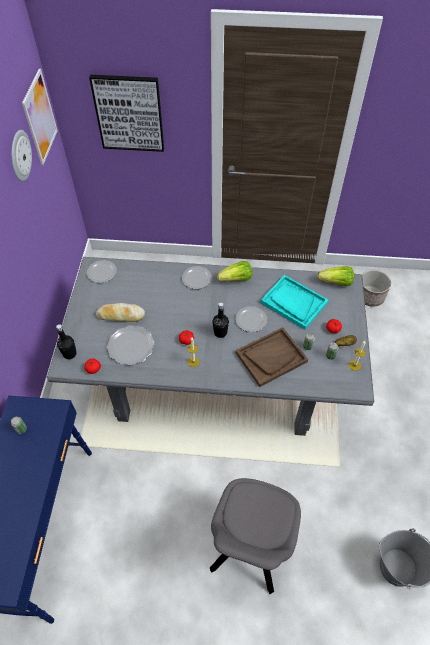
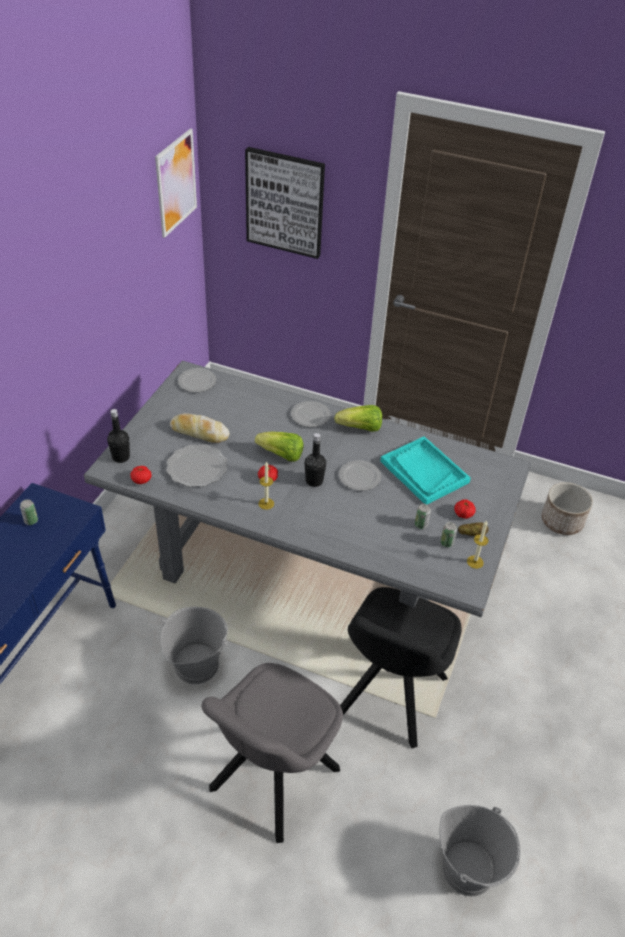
camera: 15 degrees right, 10 degrees down
wall clock [12,130,32,182] -> none
brown tray [236,327,308,387] -> none
lettuce [317,266,354,286] -> lettuce moved to [255,432,304,462]
none -> grey bucket [160,607,228,684]
none -> black chair [340,587,462,748]

